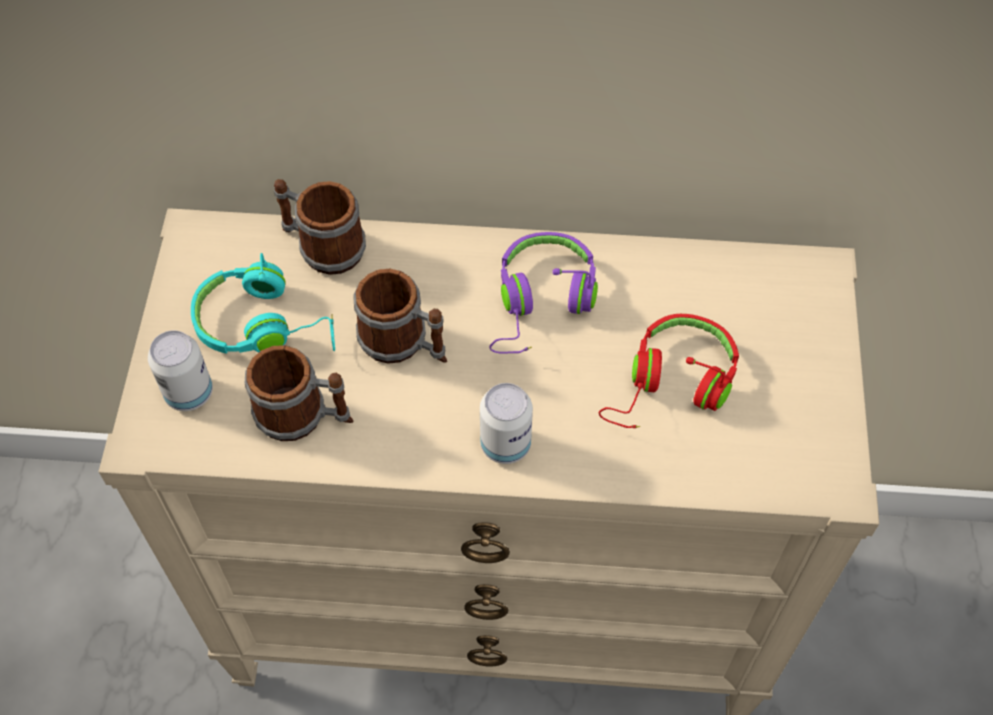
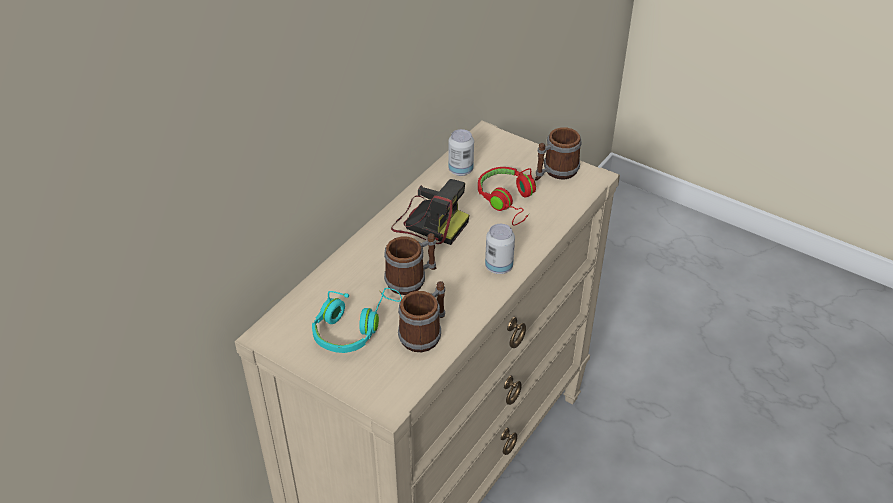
camera: 60 degrees left, 15 degrees down
can [148,330,213,411] -> can moved to [448,129,474,176]
mug [274,179,366,275] -> mug moved to [535,127,582,181]
purple headphones [489,232,598,353] -> camera [391,179,469,245]

